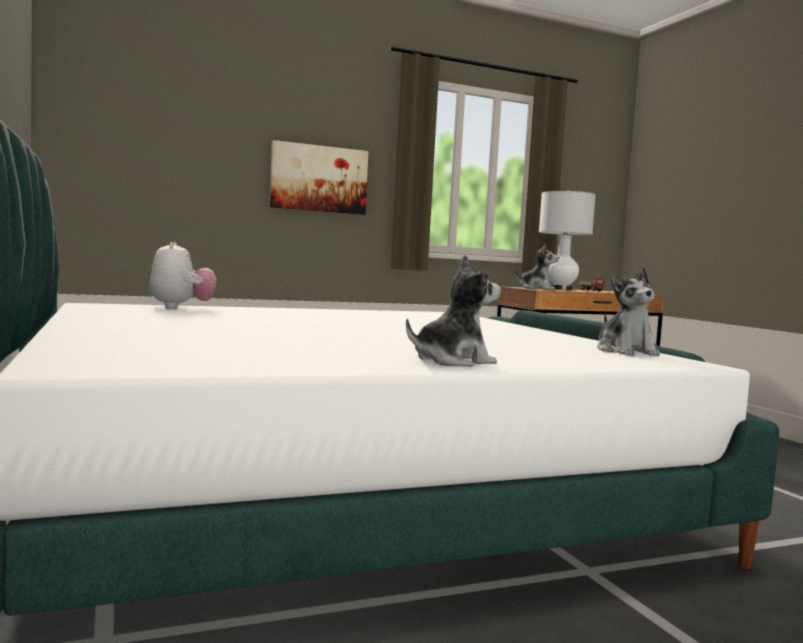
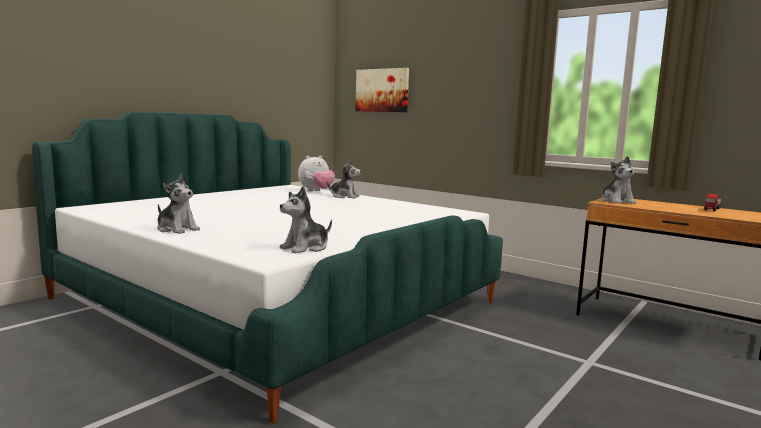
camera: 60 degrees right, 5 degrees up
picture [270,140,369,215] -> picture moved to [355,68,409,112]
white table lamp [539,190,596,290] -> none
none -> plush toy [326,160,361,199]

